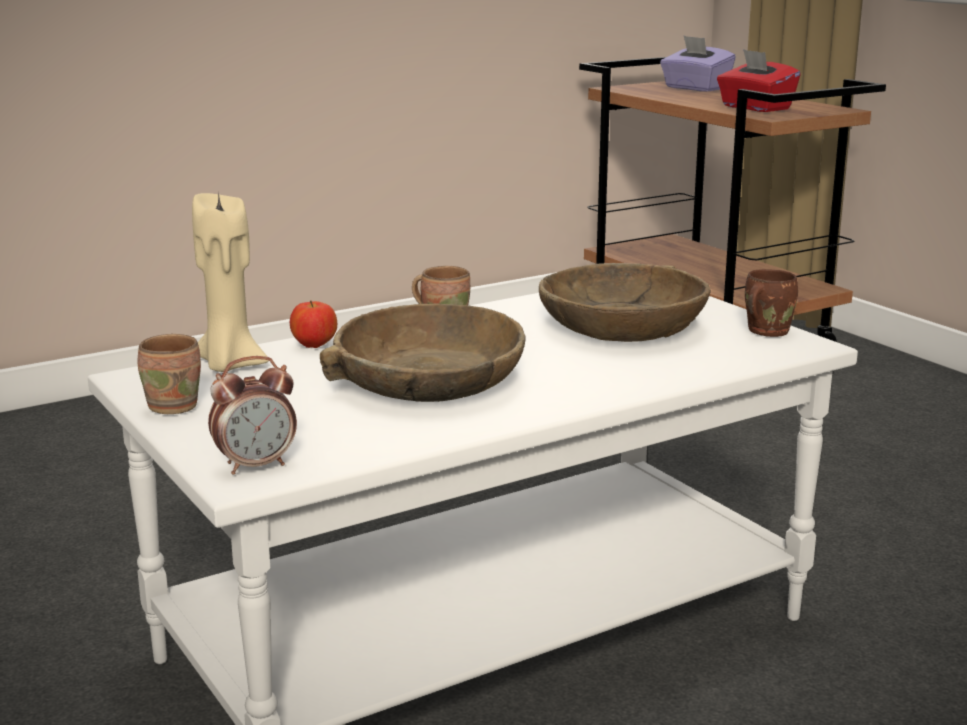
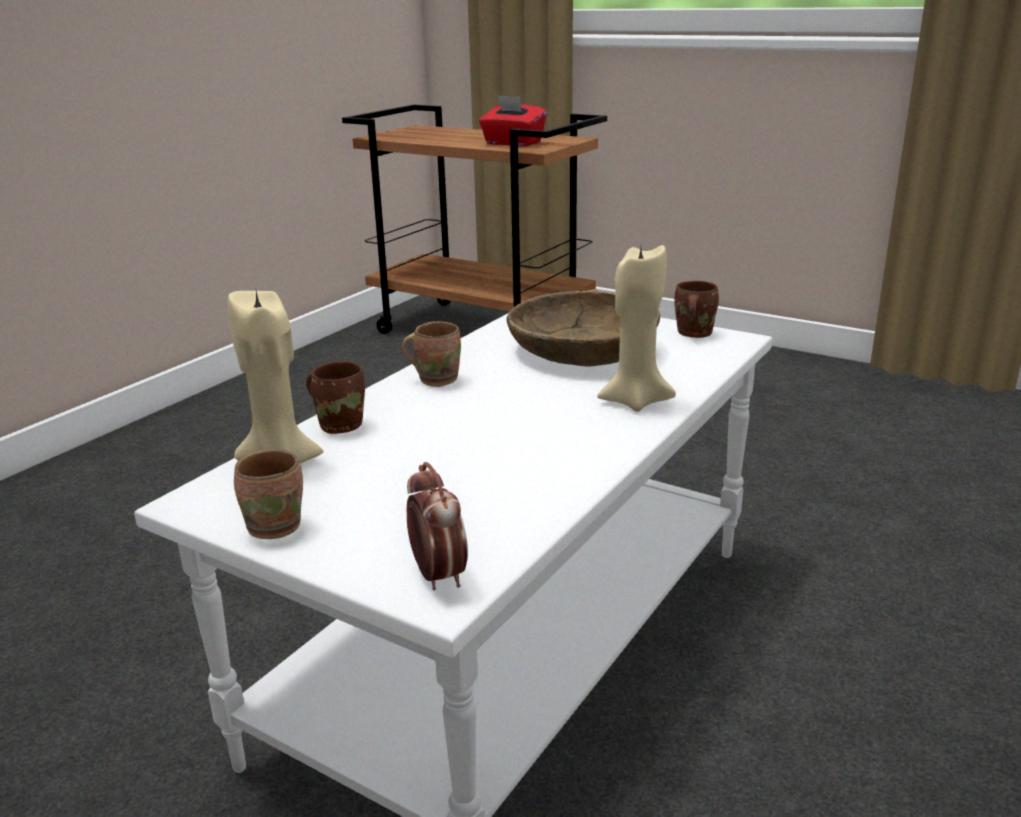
camera: 25 degrees left, 5 degrees up
alarm clock [208,356,297,475] -> alarm clock turned 60 degrees counterclockwise [407,462,468,590]
apple [290,300,337,348] -> brown mug [306,361,365,434]
brown bowl [320,303,526,402] -> none
purple tissue box [660,35,736,92] -> none
none -> beige candle [597,245,676,412]

